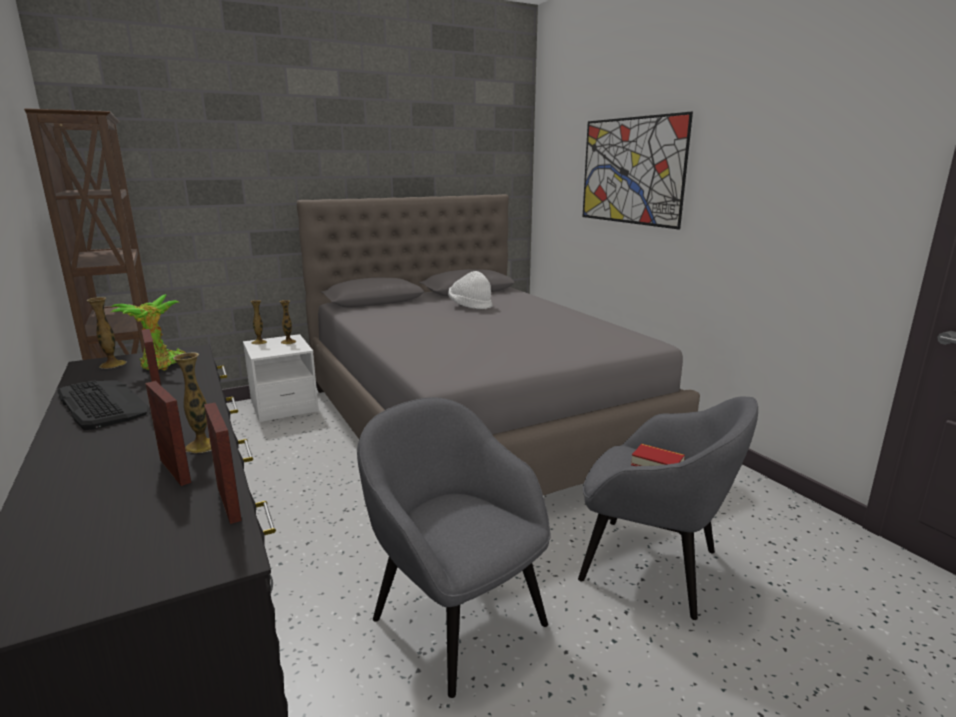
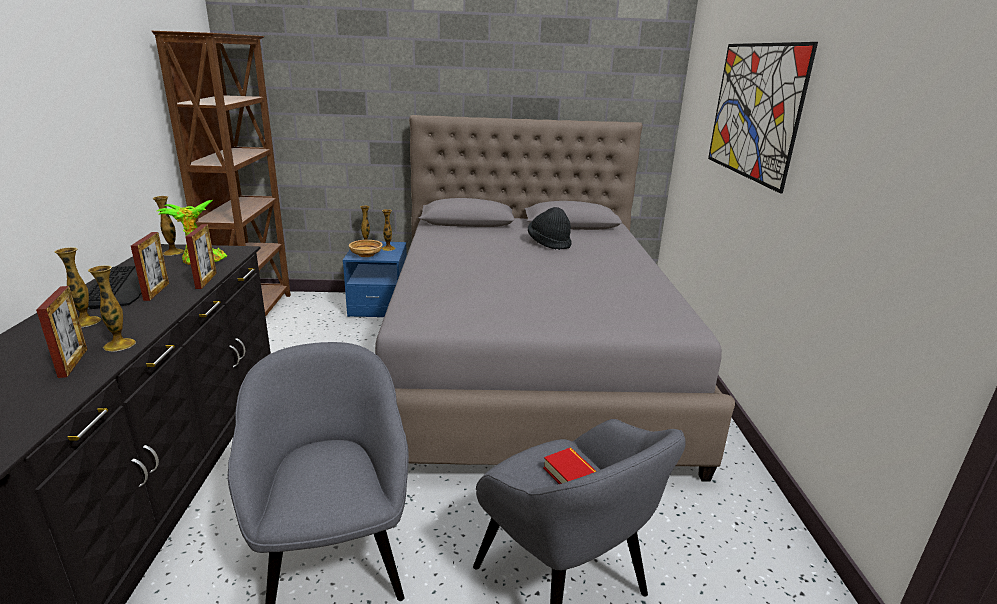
camera: 25 degrees right, 5 degrees up
picture frame [204,403,242,524] -> picture frame moved to [185,224,217,289]
white nightstand [243,334,319,422] -> blue nightstand [343,242,407,317]
white hat [448,271,493,310] -> black hat [528,207,572,250]
none -> vase [54,247,101,327]
none -> beige bowl [349,240,383,257]

